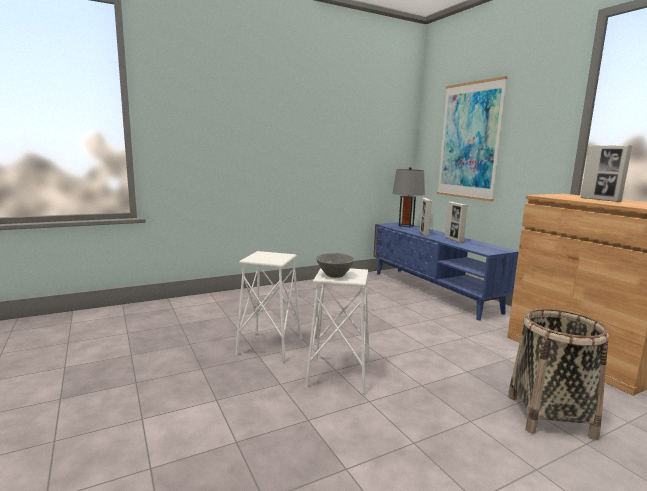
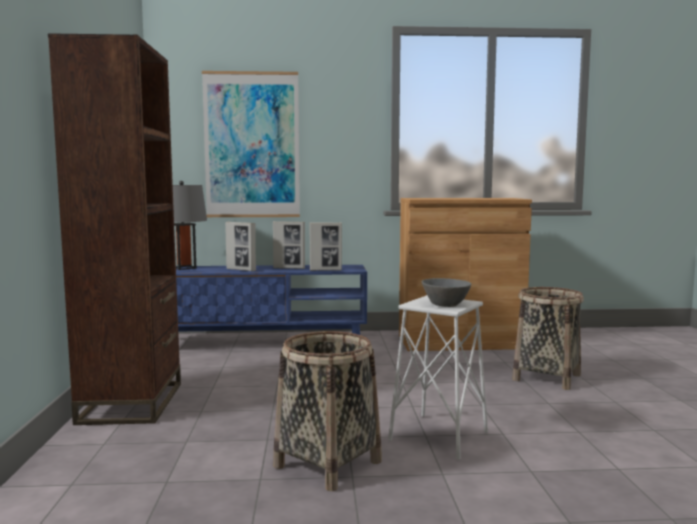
camera: 65 degrees left, 5 degrees down
white stool [235,251,302,362] -> basket [273,331,382,491]
picture frame [581,145,633,202] -> picture frame moved to [310,222,342,271]
none -> brown bookcase [48,33,181,425]

